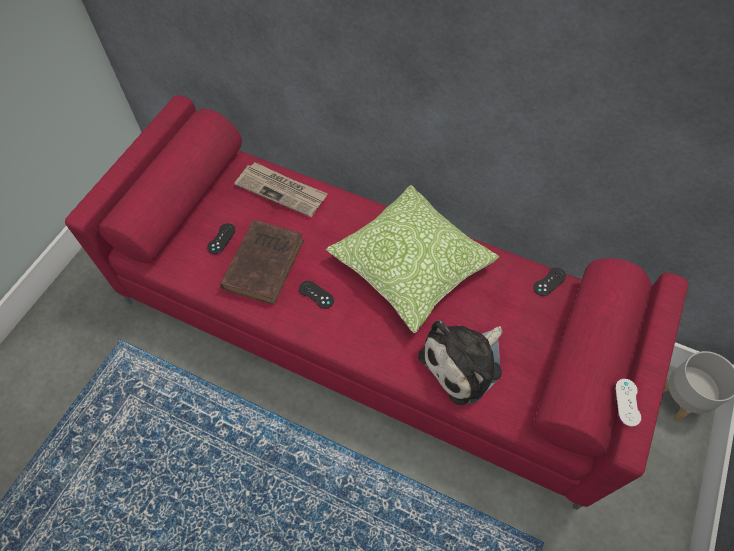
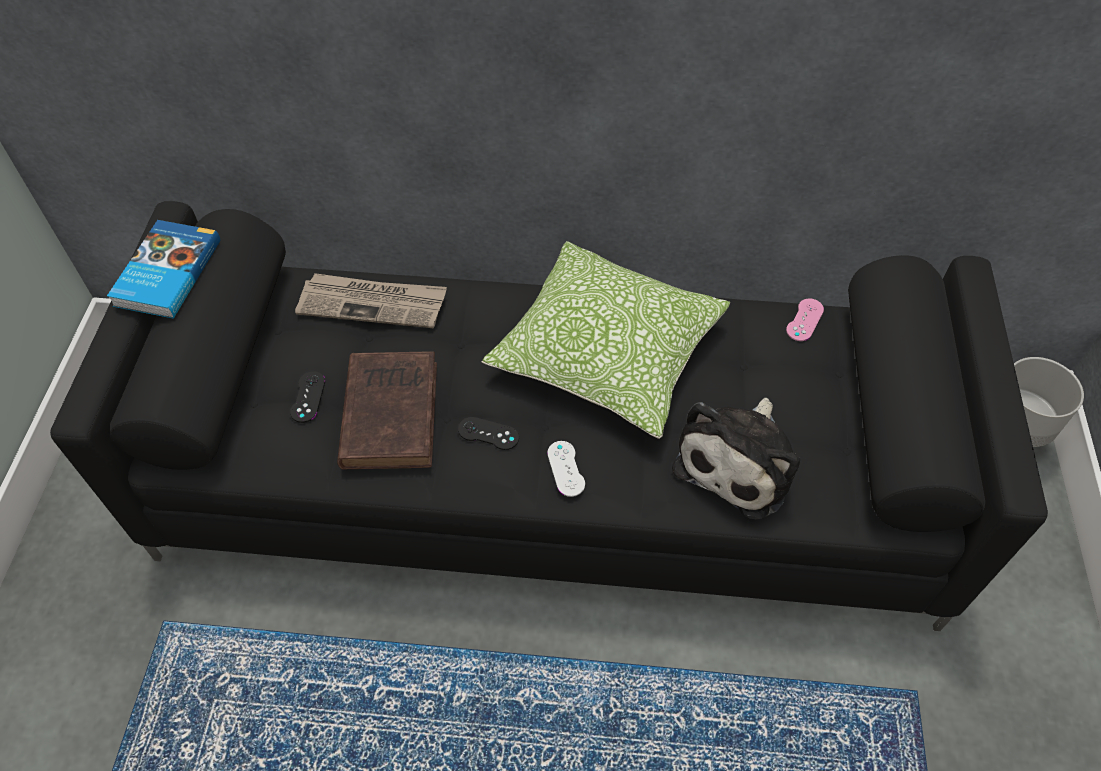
camera: 20 degrees left, 5 degrees down
red sofa [65,95,689,510] -> black sofa [50,201,1048,631]
black game controller [534,268,566,296] -> pink game controller [786,298,824,341]
white game controller [615,379,641,427] -> white game controller moved to [547,441,585,497]
none -> book [107,220,220,318]

